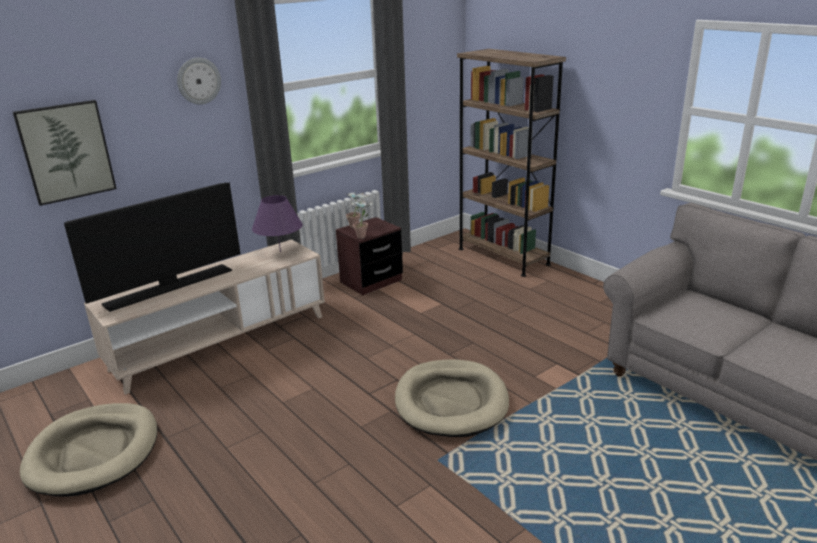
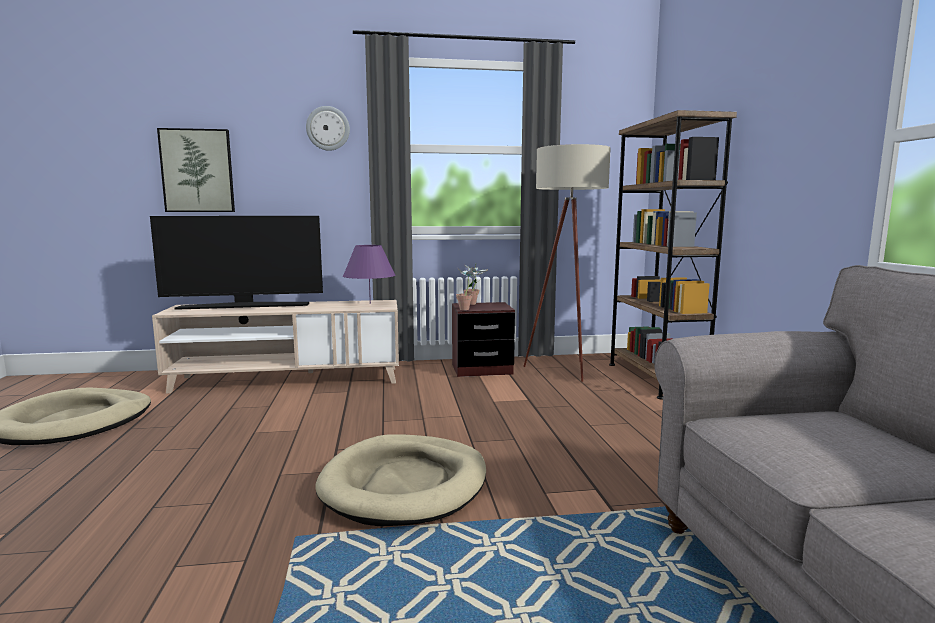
camera: 30 degrees right, 15 degrees down
none -> beige floor lamp [523,144,611,382]

